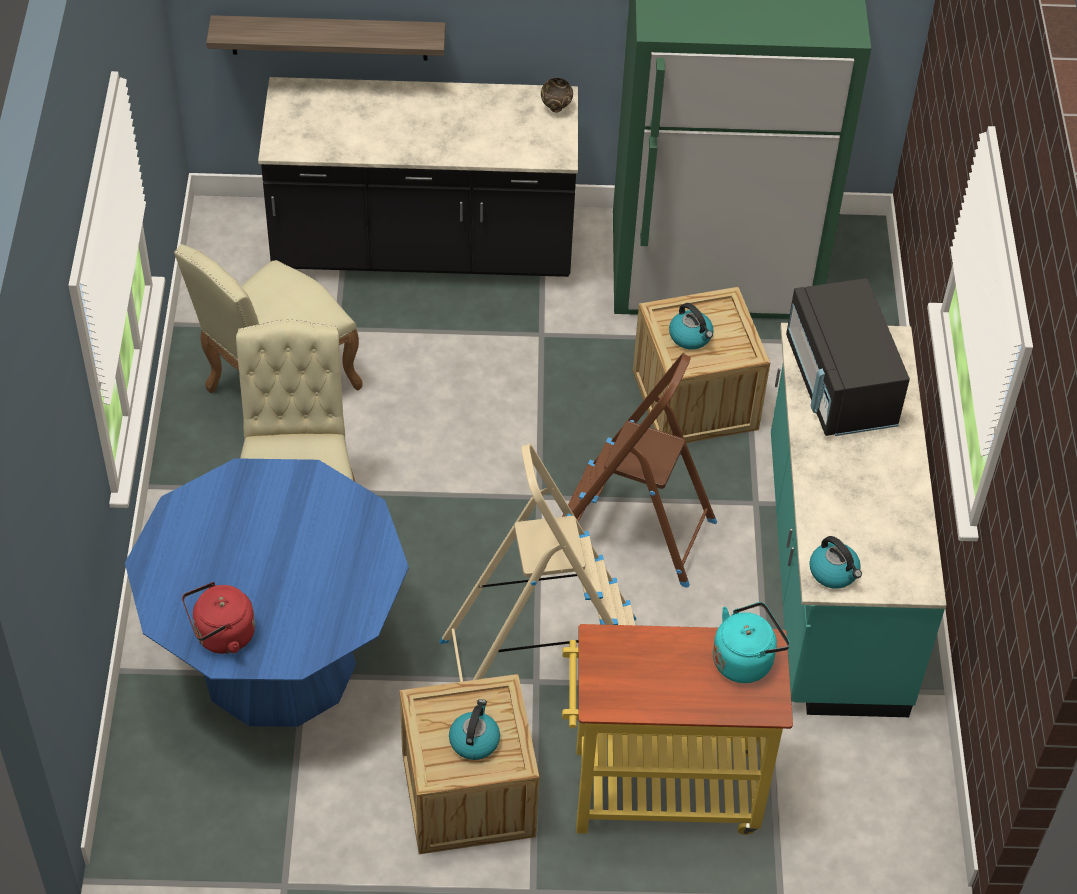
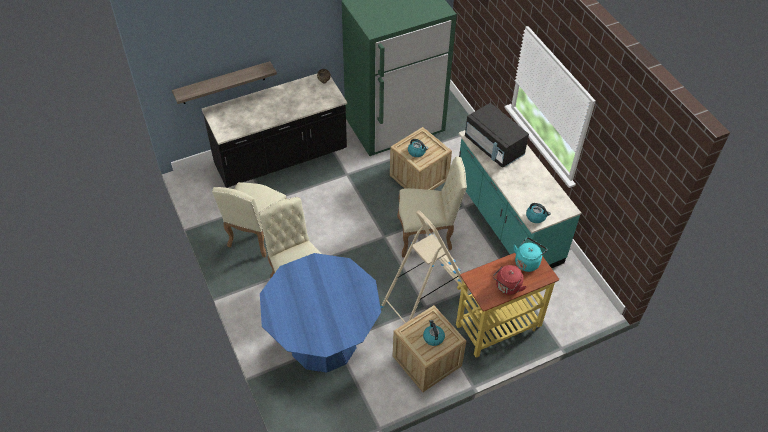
camera: 25 degrees left, 0 degrees up
red kettle [182,582,255,654] -> red kettle moved to [493,265,526,295]
brown step ladder [562,353,717,588] -> beige chair [397,156,467,258]

